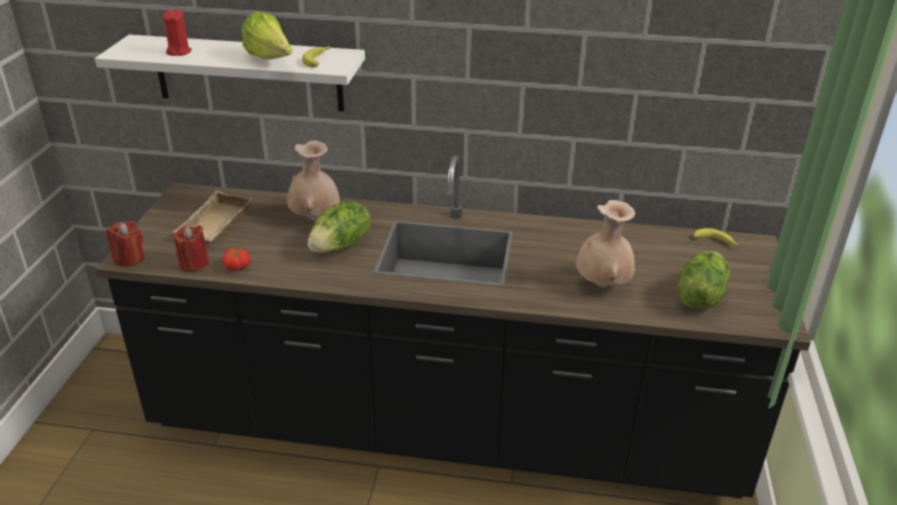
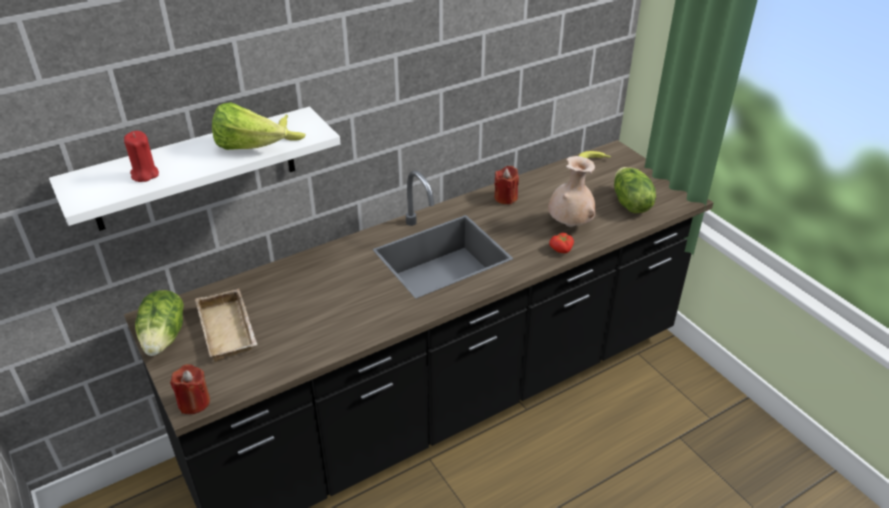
camera: 40 degrees left, 5 degrees up
red candle [174,225,209,271] -> red candle moved to [494,166,519,204]
tomato [223,248,250,271] -> tomato moved to [549,233,574,253]
beige vase [287,141,340,220] -> none
lettuce [308,201,371,253] -> lettuce moved to [135,290,184,356]

